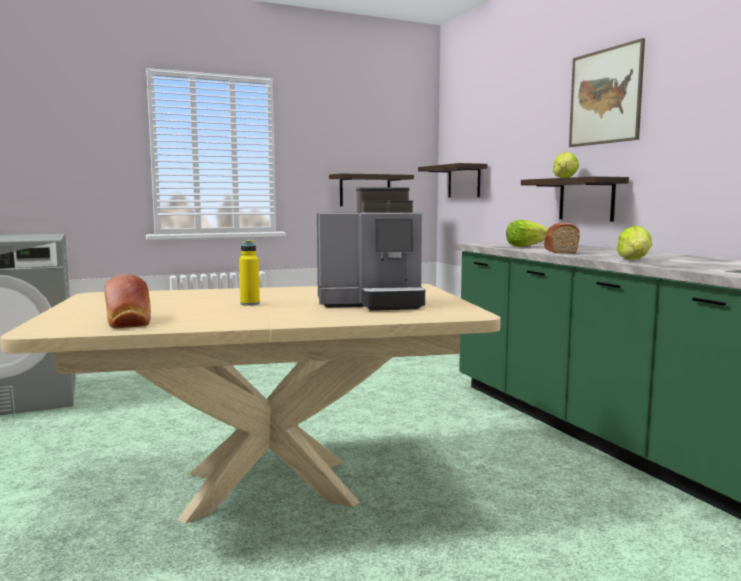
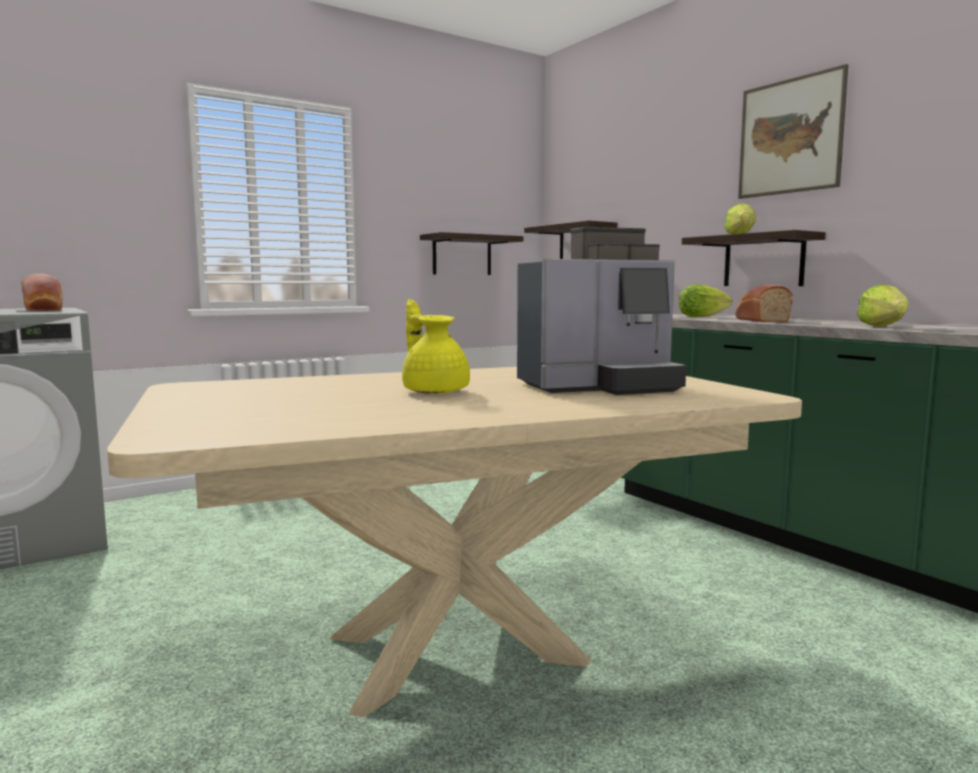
camera: 10 degrees left, 0 degrees up
bread [104,274,151,329] -> bread moved to [21,274,63,311]
yellow bottle [239,240,260,306] -> yellow teapot [402,299,470,394]

